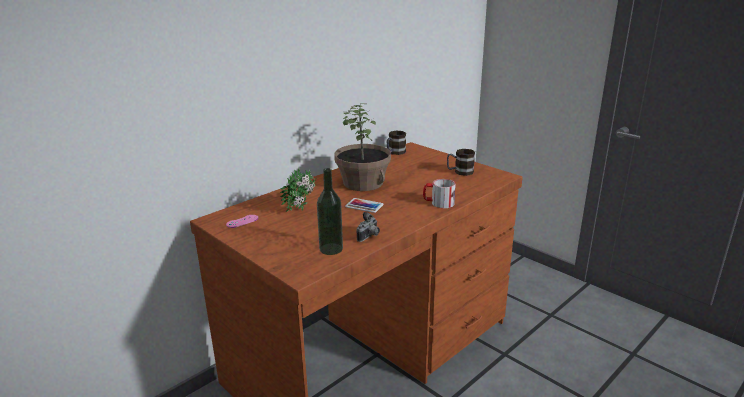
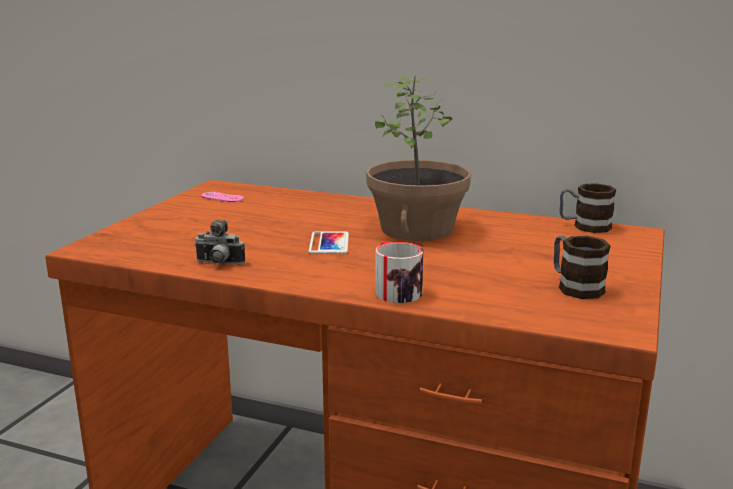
camera: 65 degrees right, 5 degrees down
potted plant [280,168,316,212] -> none
bottle [317,168,343,255] -> none

